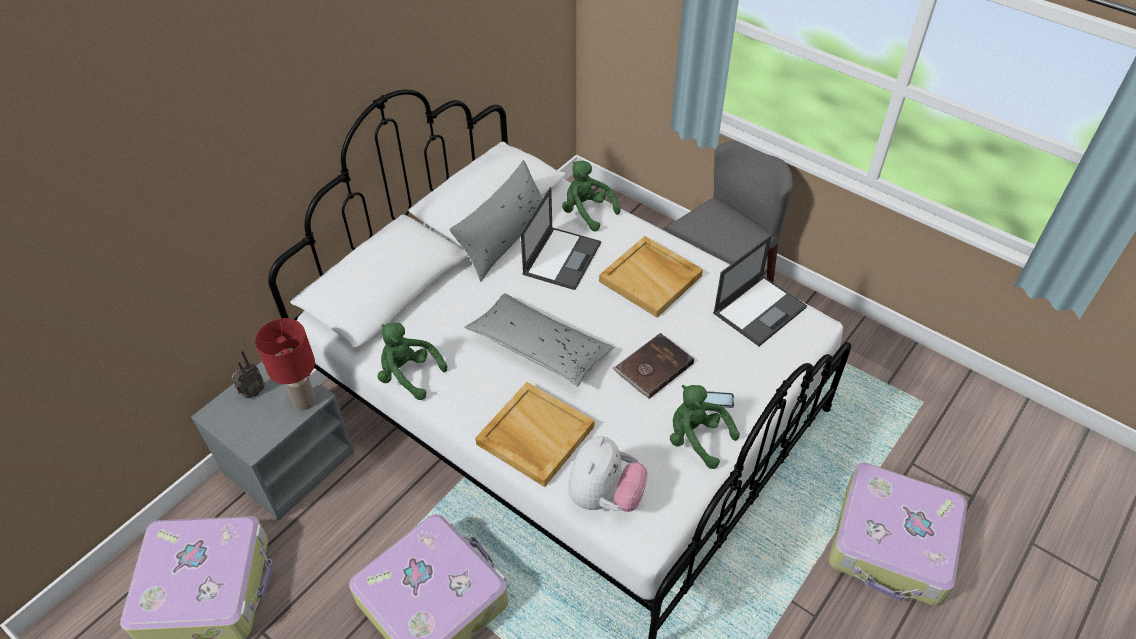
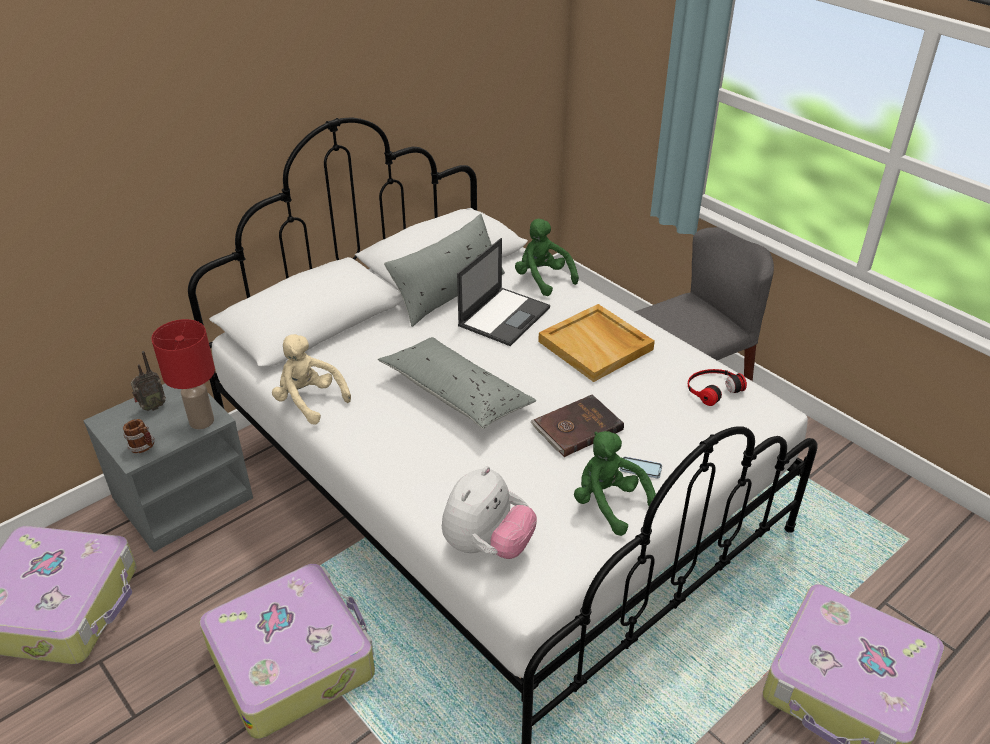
camera: 10 degrees right, 10 degrees down
green plush toy [378,323,447,400] -> beige plush toy [272,334,351,425]
beige tray [475,382,594,487] -> none
laptop [713,235,807,346] -> headphones [688,369,747,406]
none -> mug [123,419,155,453]

